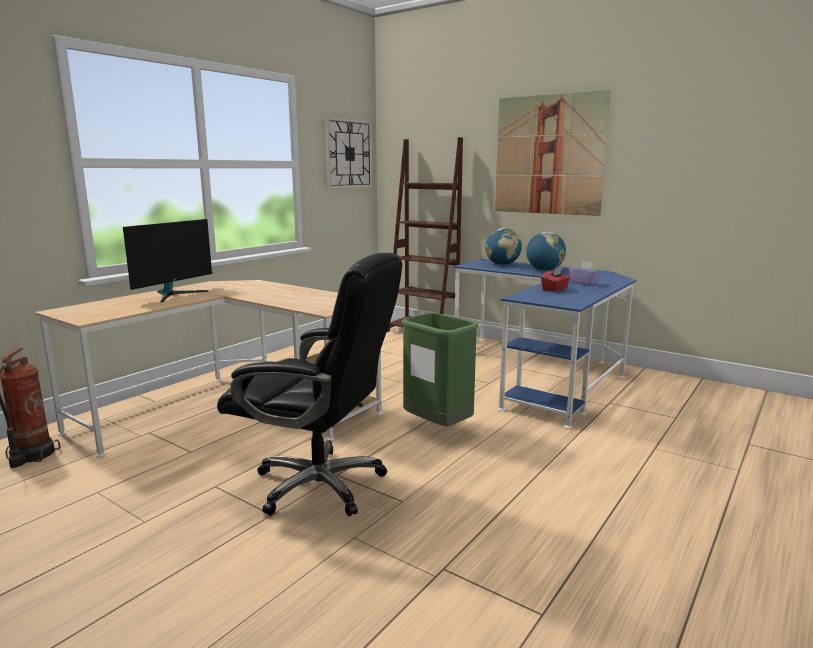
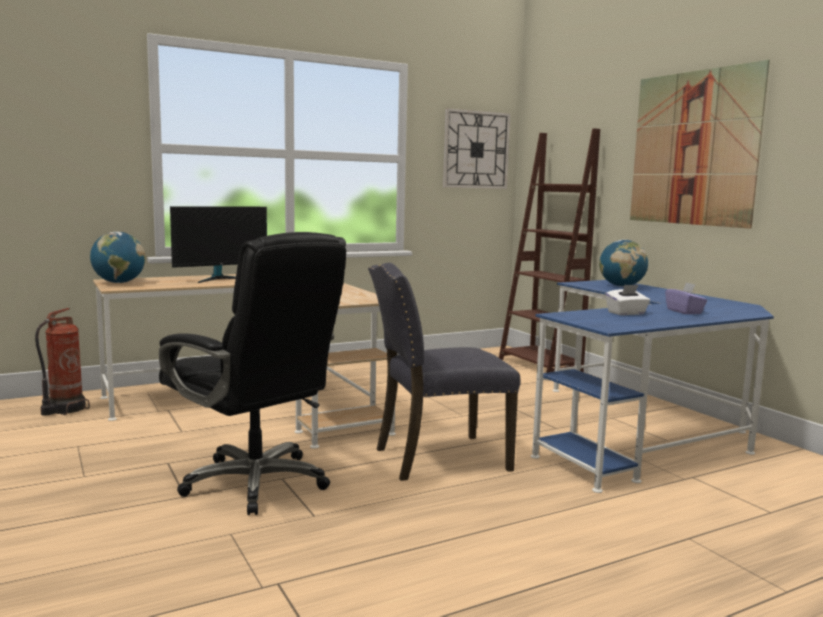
camera: 25 degrees right, 5 degrees down
green trash can [401,313,479,426] -> grey chair [368,263,521,481]
globe [526,232,566,271] -> globe moved to [90,232,146,283]
red tissue box [541,267,571,292] -> white tissue box [606,285,650,315]

